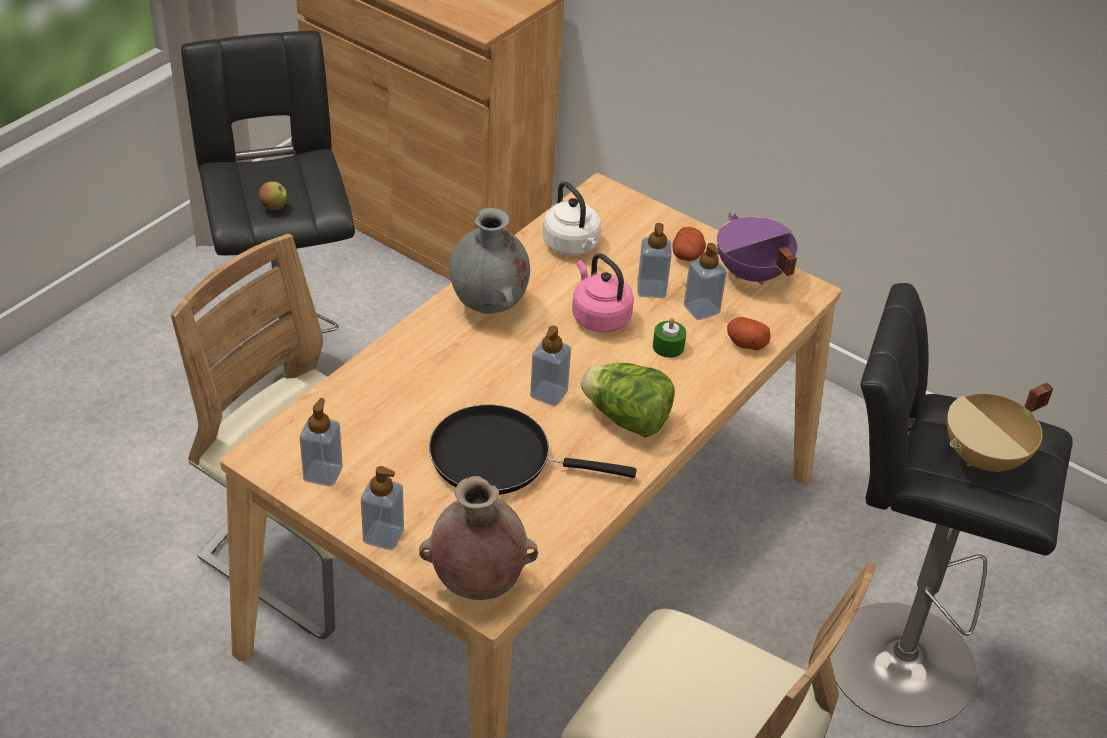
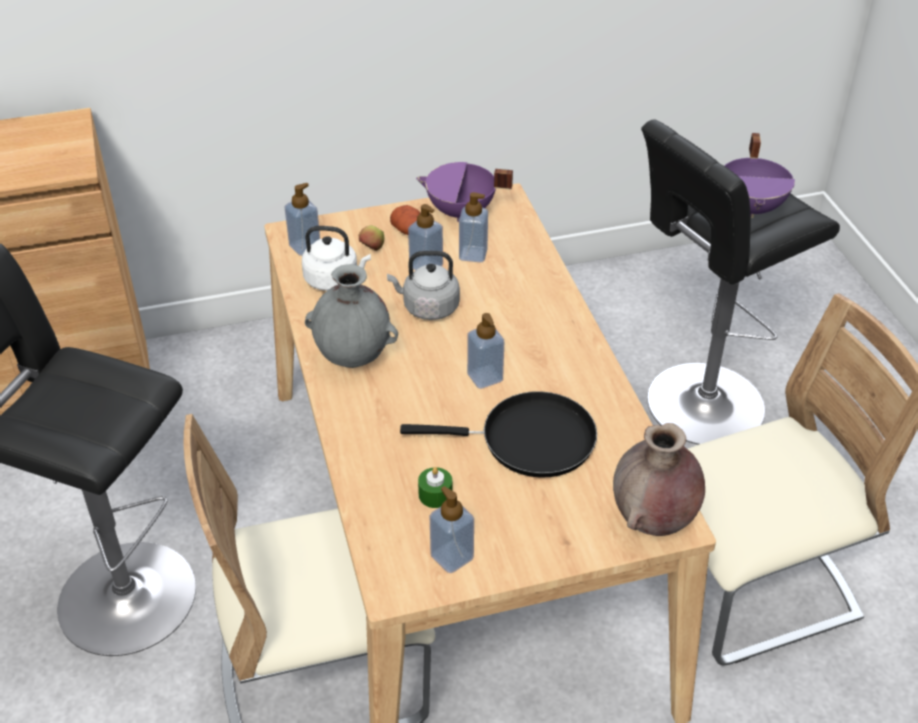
camera: 50 degrees left, 0 degrees up
apple [259,181,287,211] -> apple moved to [359,225,384,251]
soap dispenser [361,466,404,550] -> soap dispenser moved to [284,183,320,256]
black frying pan [429,405,637,495] -> black frying pan turned 135 degrees counterclockwise [400,391,597,478]
pink kettle [572,253,634,332] -> grey kettle [387,251,460,320]
lettuce [581,363,675,438] -> none
green candle [653,318,686,358] -> green candle moved to [418,467,452,508]
potato [727,317,771,350] -> none
beige cooking pot [947,383,1054,472] -> purple cooking pot [724,133,795,218]

